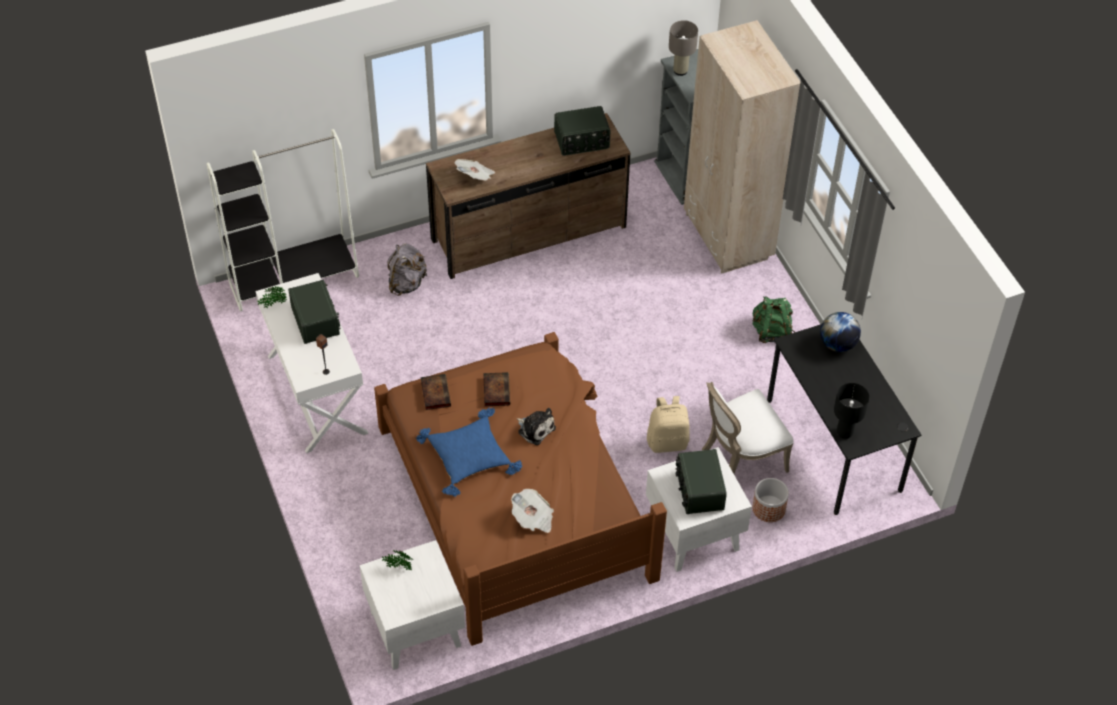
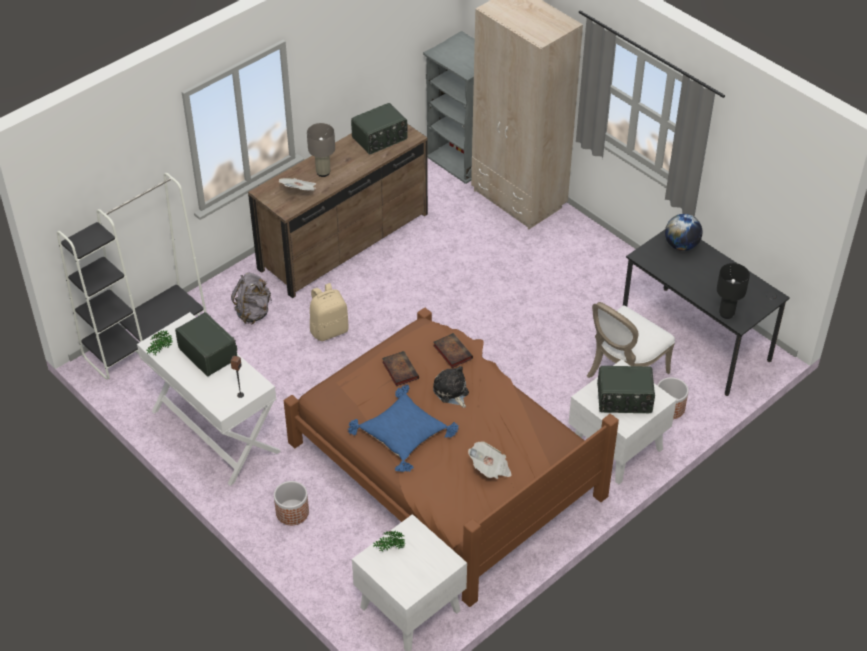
camera: 20 degrees left, 5 degrees down
book [421,374,451,410] -> book moved to [433,333,473,368]
plush toy [517,408,556,445] -> plush toy turned 135 degrees counterclockwise [433,366,469,408]
beige backpack [647,396,690,453] -> beige backpack moved to [310,283,348,341]
grey table lamp [669,20,698,76] -> grey table lamp moved to [307,123,335,177]
radio [675,449,727,514] -> radio turned 60 degrees counterclockwise [597,366,655,413]
green backpack [753,296,795,343] -> none
none -> planter [274,481,309,525]

